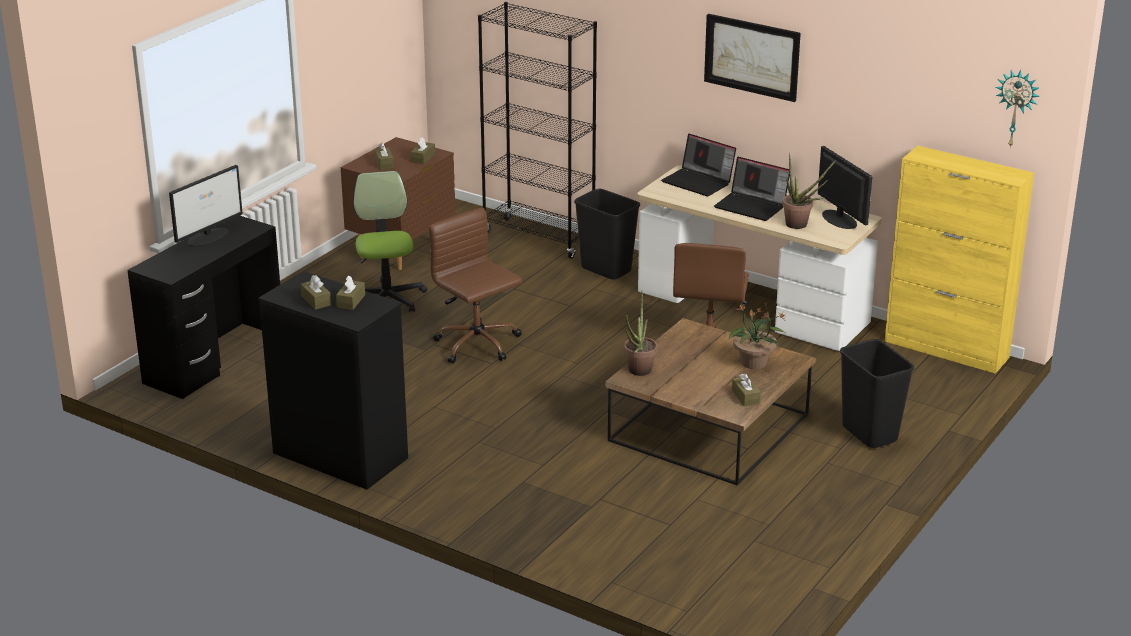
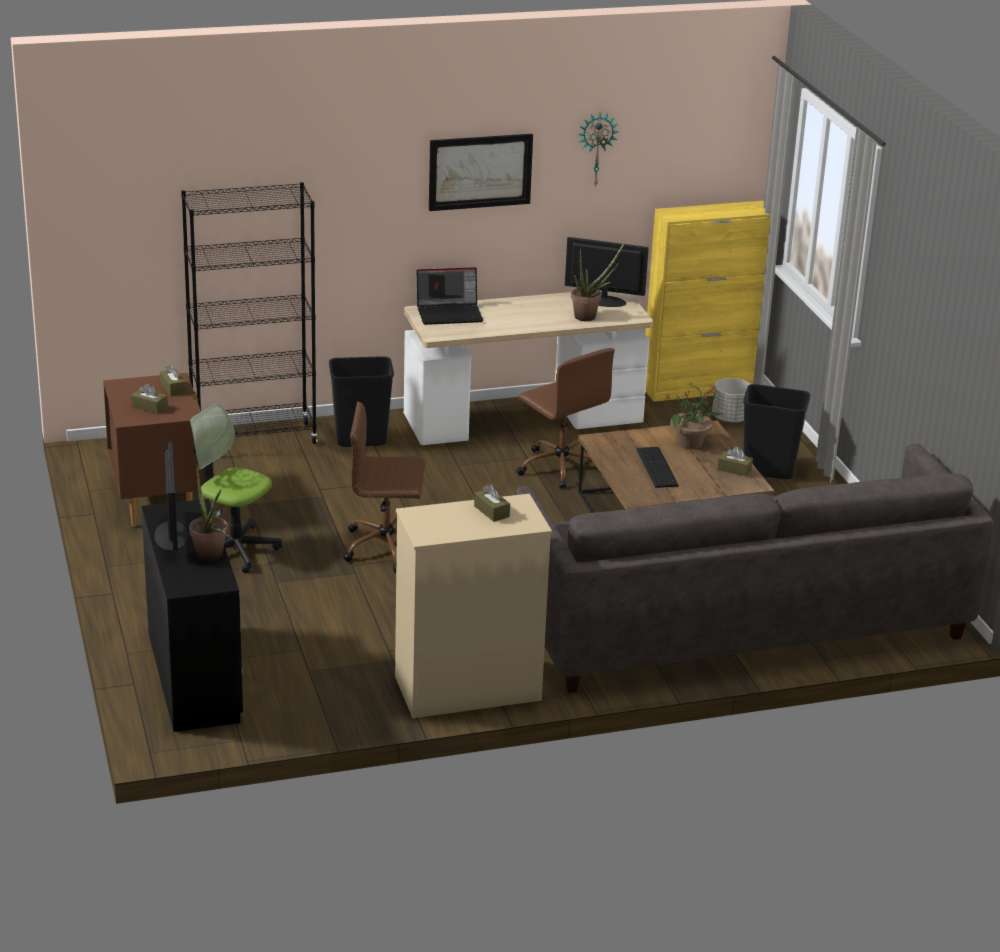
camera: 50 degrees left, 0 degrees up
black dresser [258,271,408,490] -> beige dresser [395,494,552,718]
brown tissue box [301,275,331,310] -> none
potted plant [624,290,657,376] -> potted plant moved to [189,465,228,561]
laptop [714,157,790,221] -> none
wall clock [995,70,1040,148] -> wall clock moved to [578,113,619,187]
none -> grey sofa [516,444,994,693]
none -> keyboard [636,447,679,488]
none -> grey planter [712,378,750,423]

